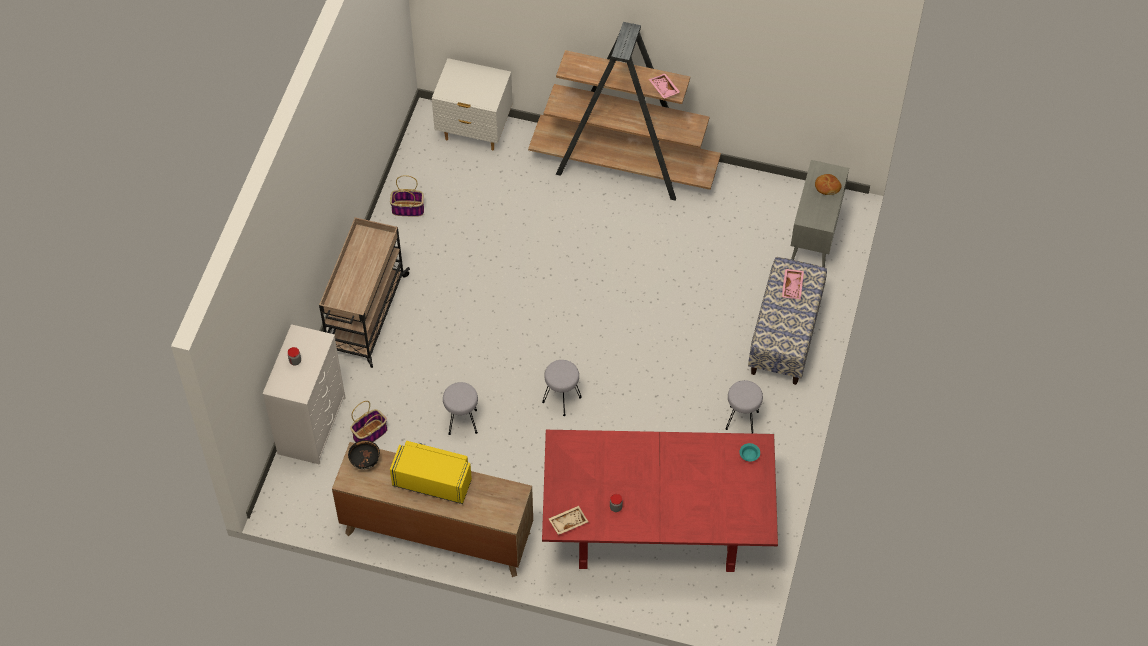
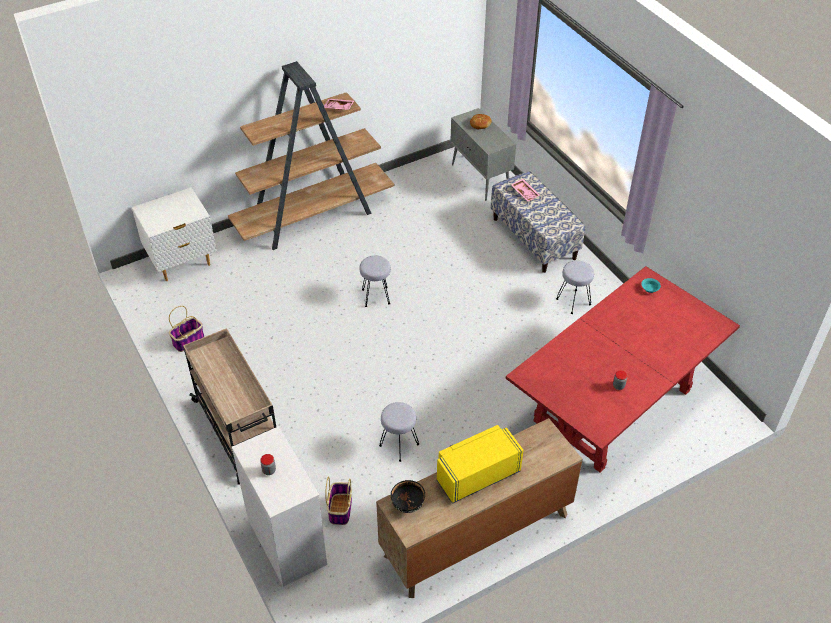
camera: 45 degrees left, 10 degrees down
grey stool [542,360,582,416] -> grey stool moved to [359,256,391,307]
beige tray [548,506,588,535] -> none

